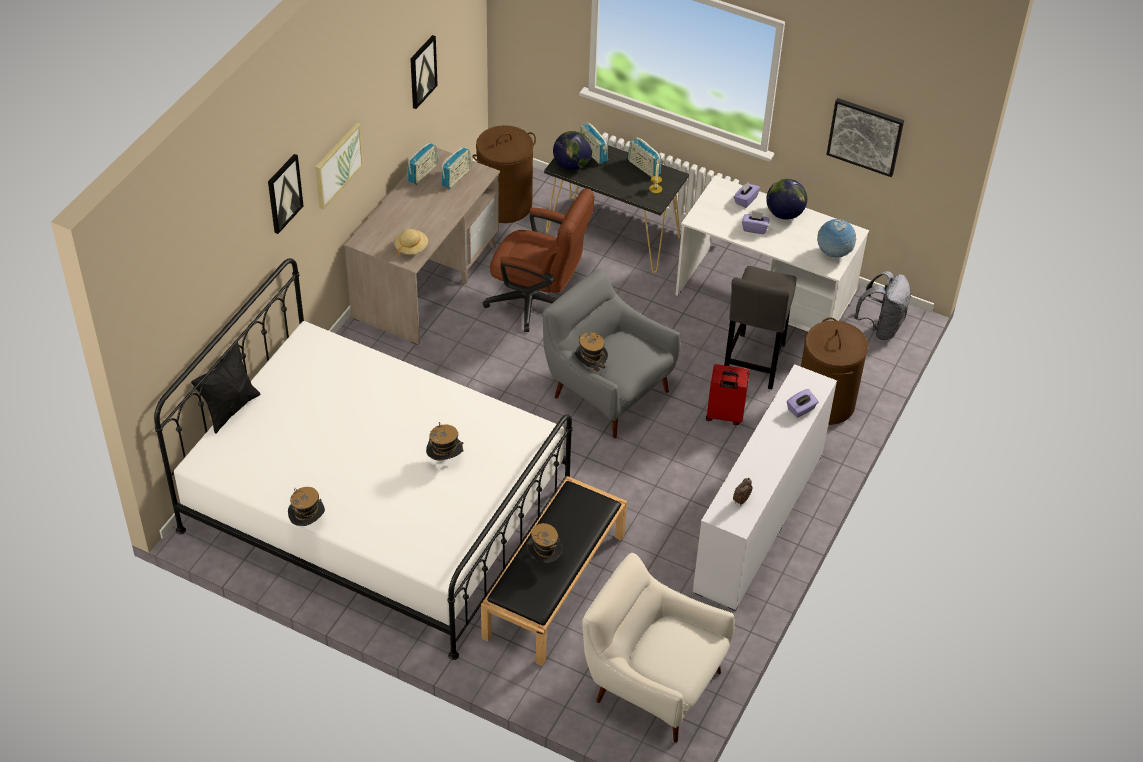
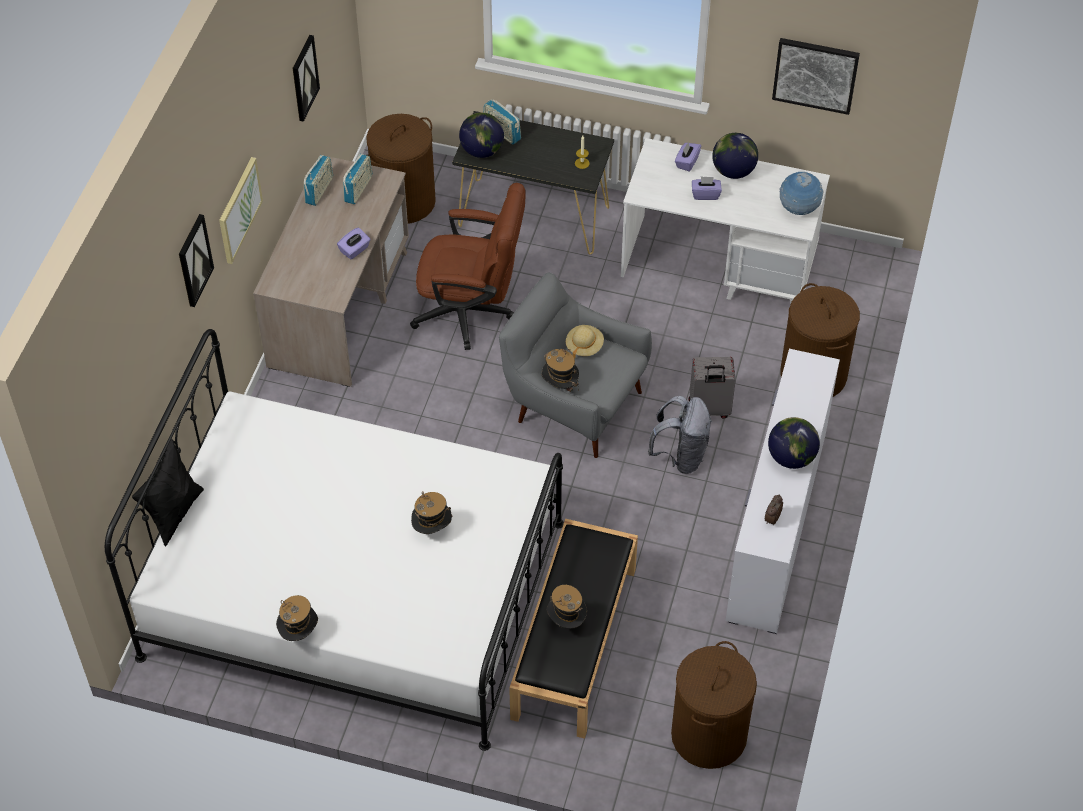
camera: 10 degrees left, 5 degrees up
beige hat [394,229,428,256] -> beige hat moved to [566,325,604,359]
white armchair [582,553,735,743] -> brown laundry basket [671,641,757,769]
radio [628,137,661,177] -> none
red suitcase [706,364,750,425] -> grey suitcase [688,357,736,419]
grey stool [724,266,797,389] -> none
purple tissue box [787,389,818,418] -> purple tissue box moved to [337,227,371,260]
grey backpack [854,271,912,340] -> grey backpack moved to [648,396,712,474]
none -> globe [768,417,820,469]

